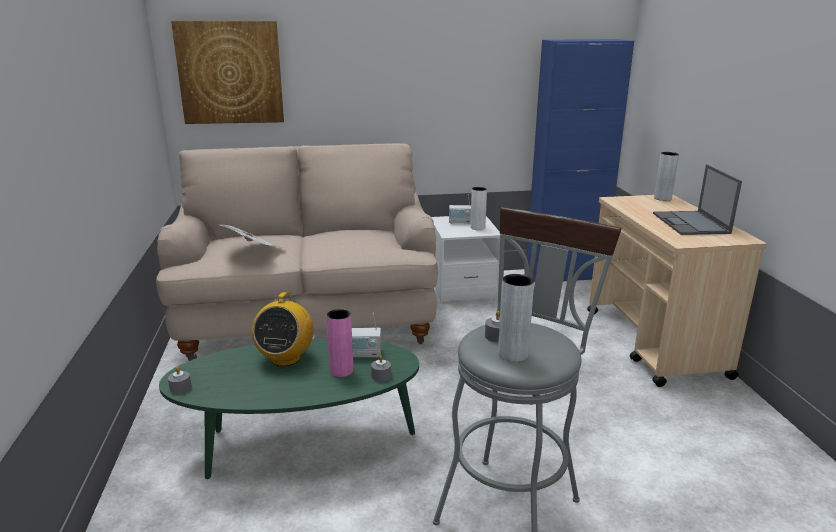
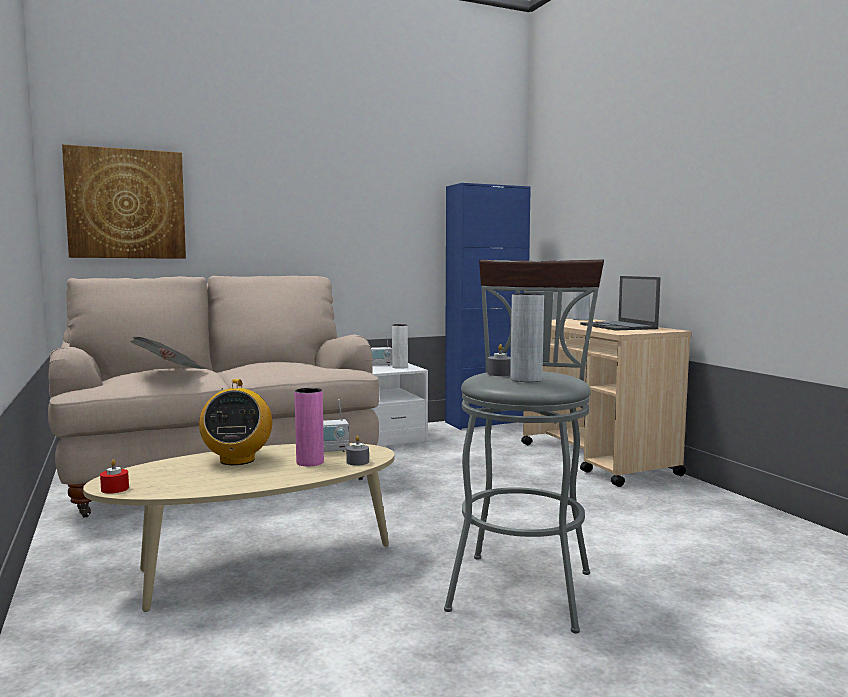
camera: 15 degrees left, 15 degrees down
green coffee table [159,339,419,479] -> beige coffee table [83,443,395,612]
grey candle [168,367,192,394] -> red candle [100,459,129,494]

